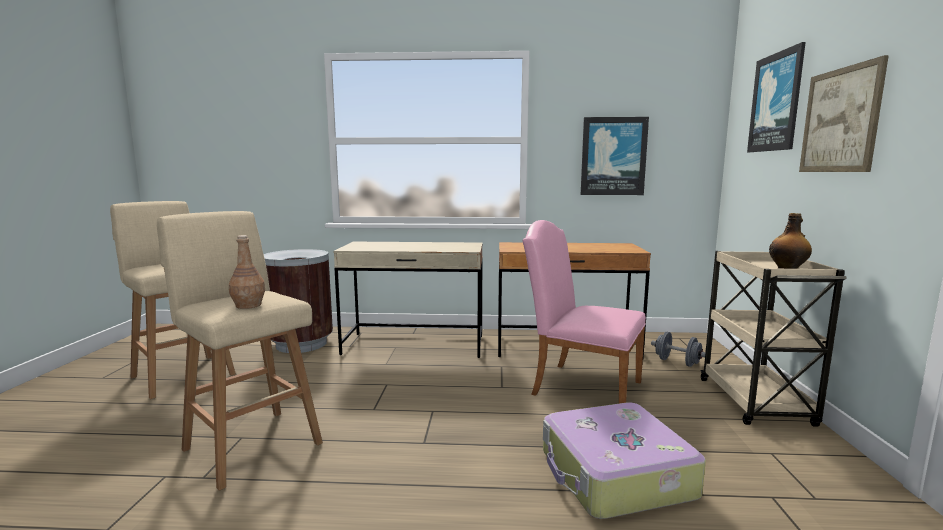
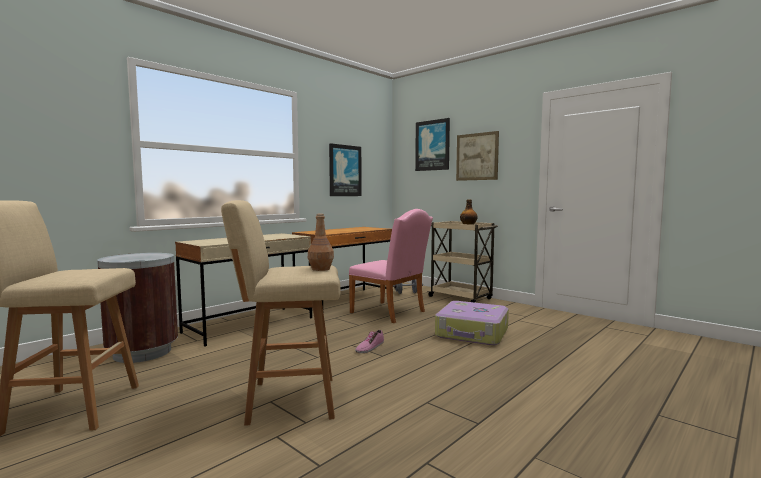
camera: 50 degrees left, 5 degrees down
pink chair [523,220,646,404] -> pink chair turned 120 degrees counterclockwise [349,209,433,323]
none -> shoe [355,330,384,353]

